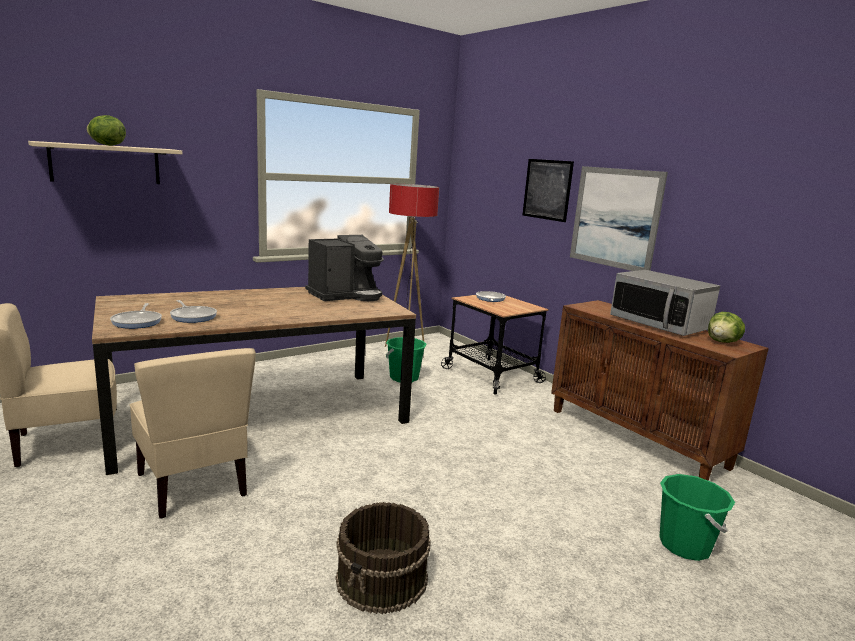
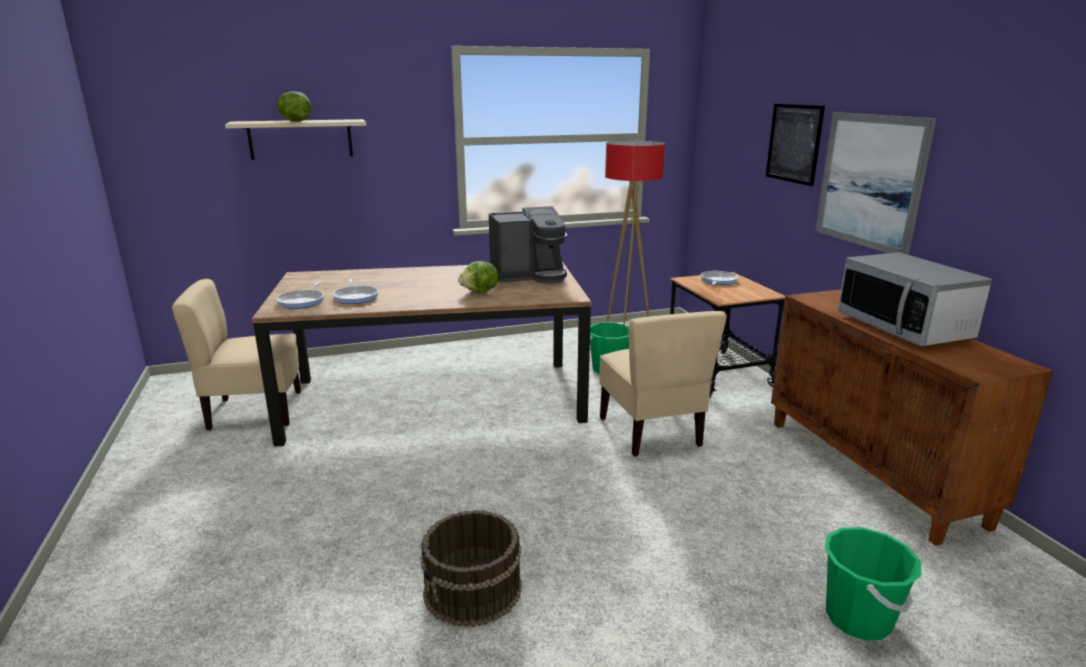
camera: 20 degrees right, 5 degrees up
beige chair [129,348,256,518] -> beige chair moved to [600,311,727,456]
lettuce [708,312,745,343] -> lettuce moved to [458,261,498,293]

